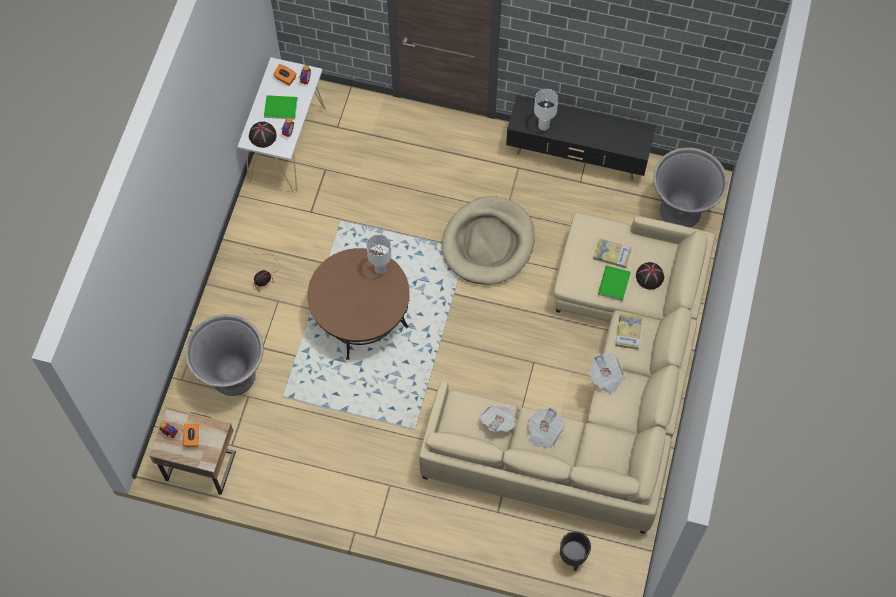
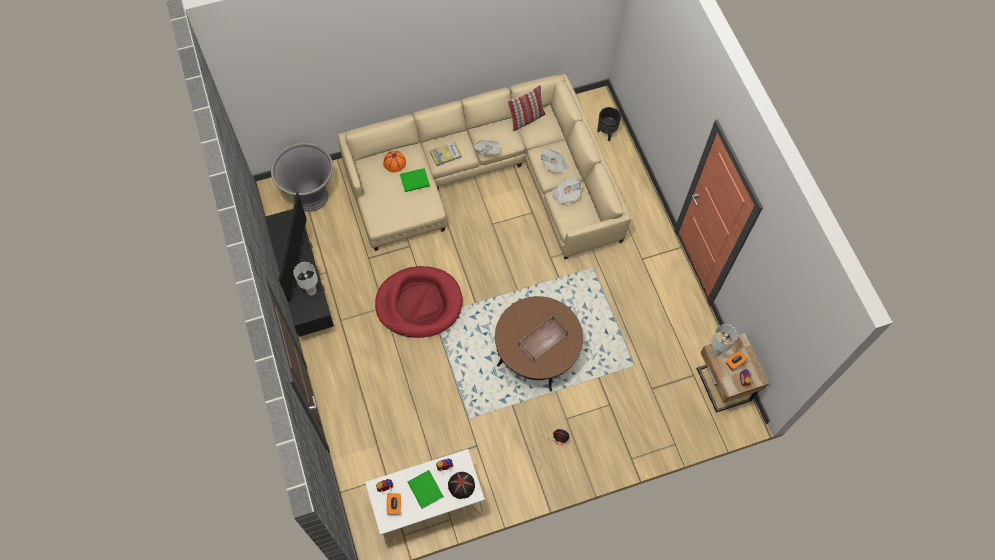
camera: 125 degrees left, 0 degrees up
grey planter [185,314,264,396] -> none
white table lamp [366,234,391,274] -> white table lamp moved to [711,324,738,357]
beige dog bed [442,196,535,285] -> red dog bed [375,266,463,338]
book [593,238,632,268] -> none
black hat [636,262,664,289] -> orange hat [383,151,406,172]
none -> television [278,192,309,302]
none -> pillow [508,85,545,131]
none -> brown tray [518,315,568,362]

